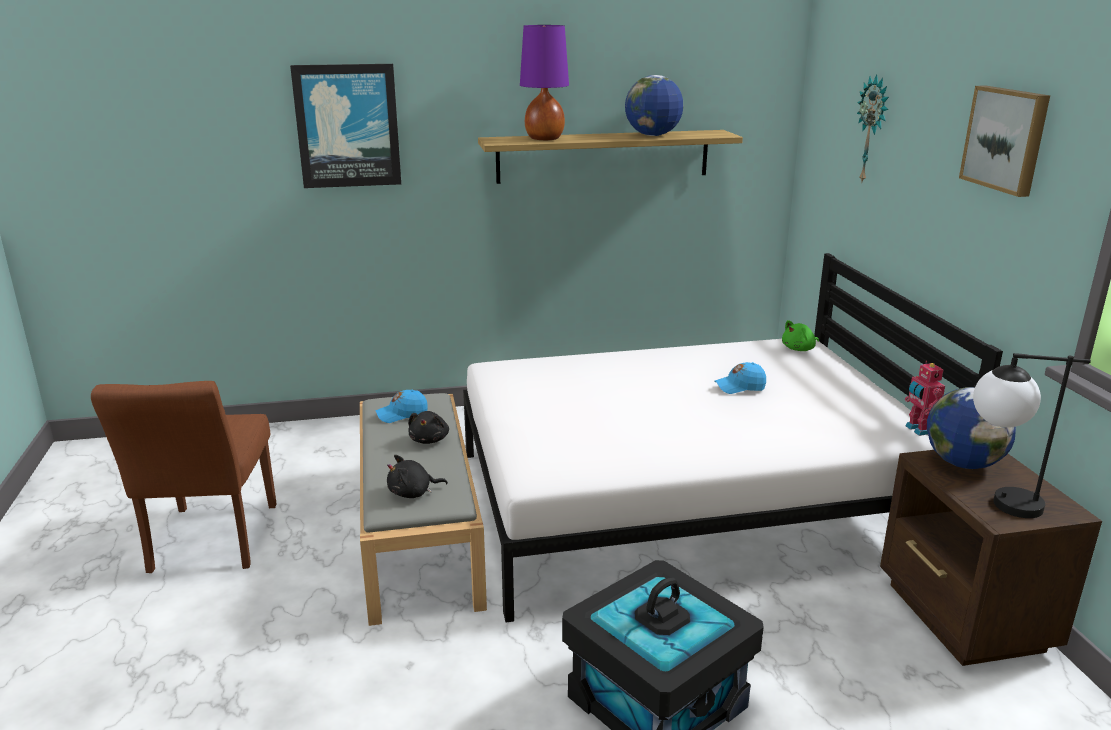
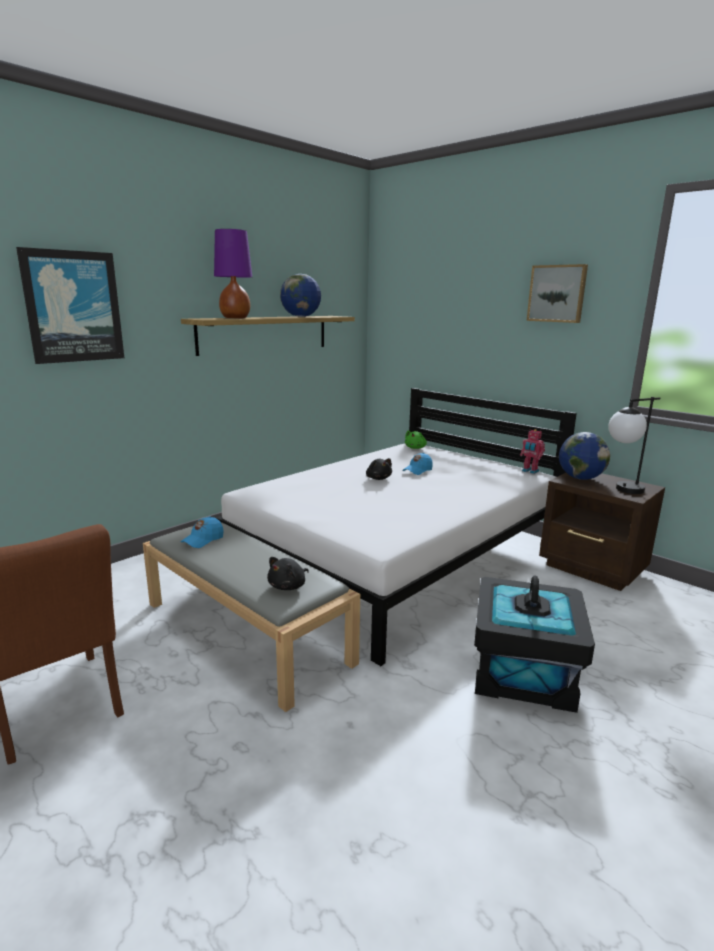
camera: 35 degrees left, 5 degrees down
black plush toy [408,411,449,444] -> black plush toy moved to [366,458,392,480]
wall clock [857,74,889,184] -> none

